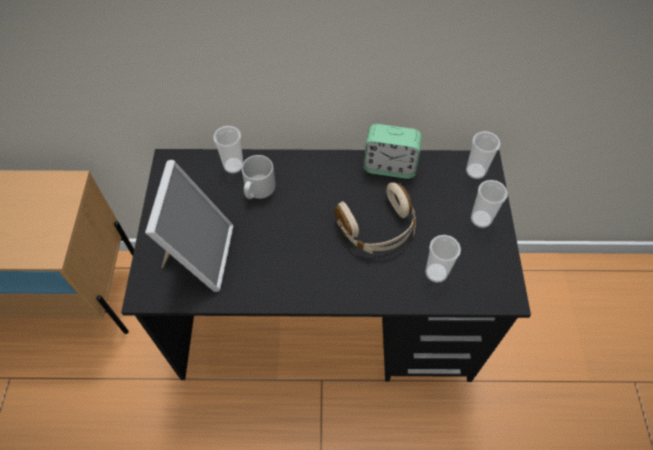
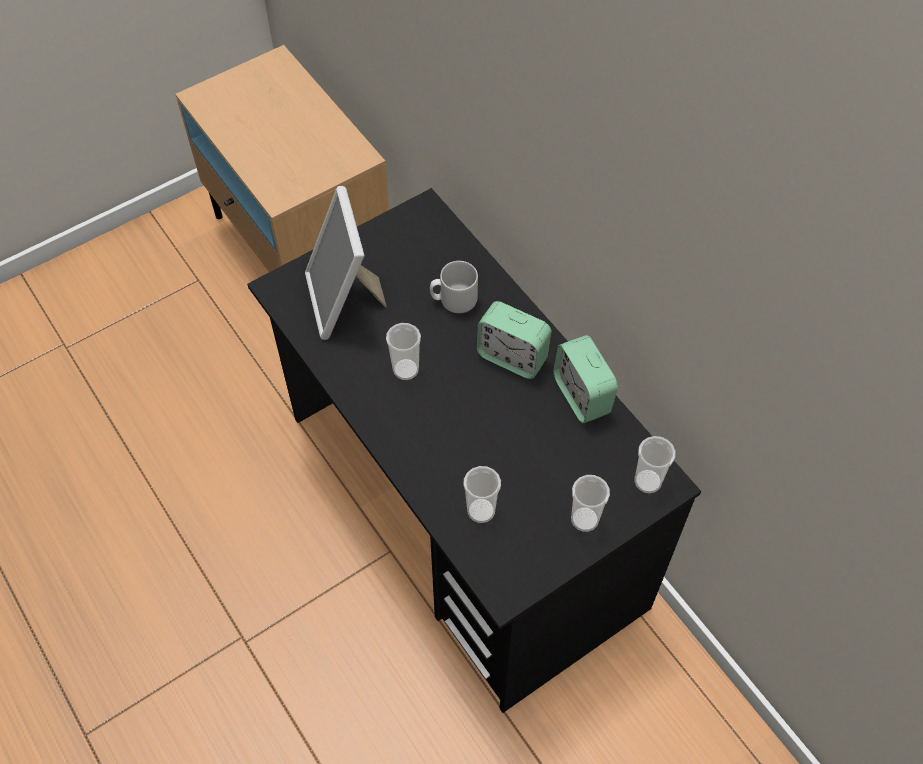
camera: 55 degrees right, 0 degrees up
picture frame [145,160,233,292] -> picture frame turned 105 degrees clockwise [305,186,387,340]
cup [213,126,243,173] -> cup moved to [386,323,421,380]
beige headphones [335,182,416,254] -> none
none -> alarm clock [476,301,552,379]

